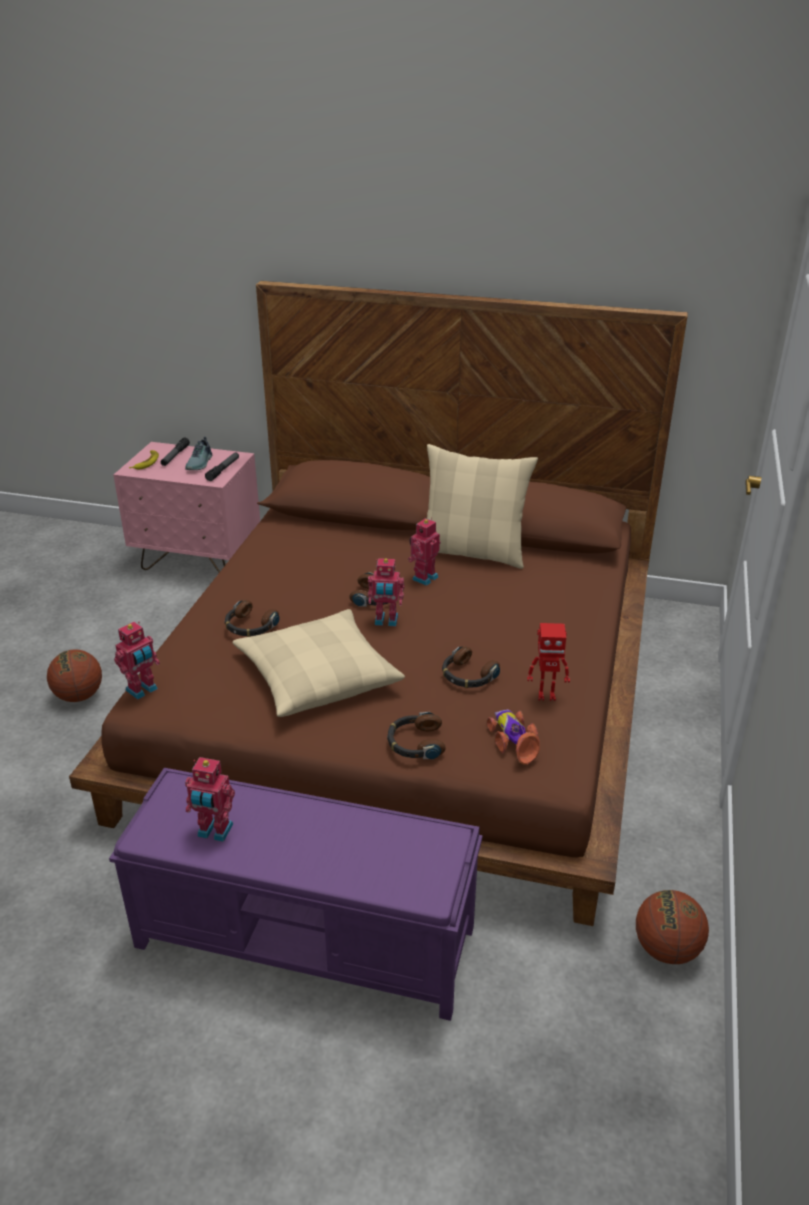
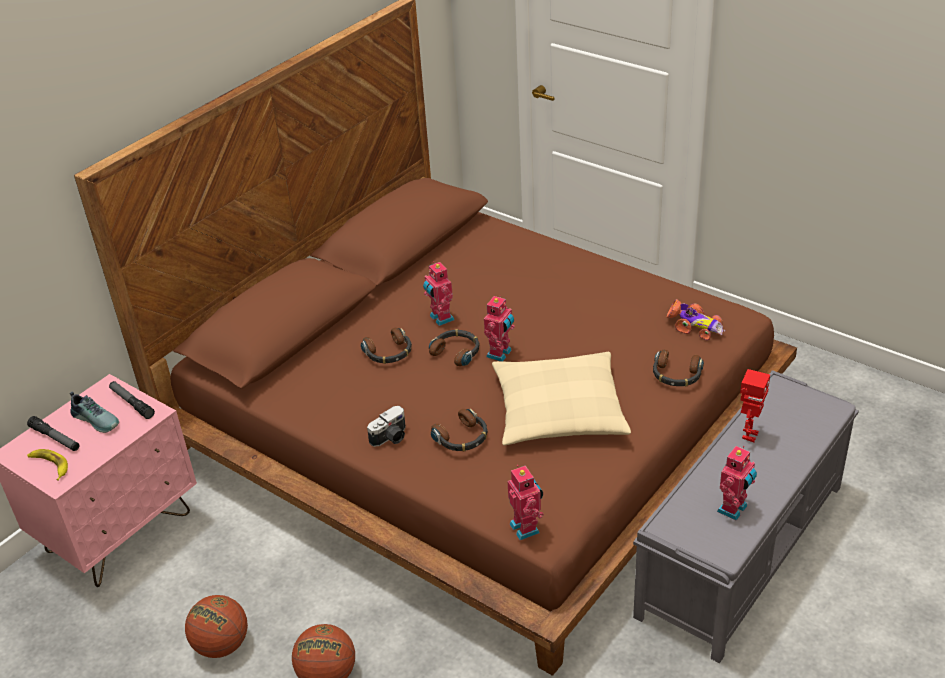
camera: 65 degrees left, 5 degrees up
purple bench [109,768,482,1021] -> grey bench [633,370,859,663]
beige pillow [427,444,538,569] -> none
headphones [442,646,500,688] -> headphones moved to [361,328,412,364]
toy car [487,709,540,765] -> toy car turned 150 degrees counterclockwise [666,299,725,340]
toy robot [527,623,570,701] -> toy robot moved to [740,369,770,442]
basketball [636,890,709,964] -> basketball moved to [185,595,248,658]
none -> camera [367,406,406,447]

